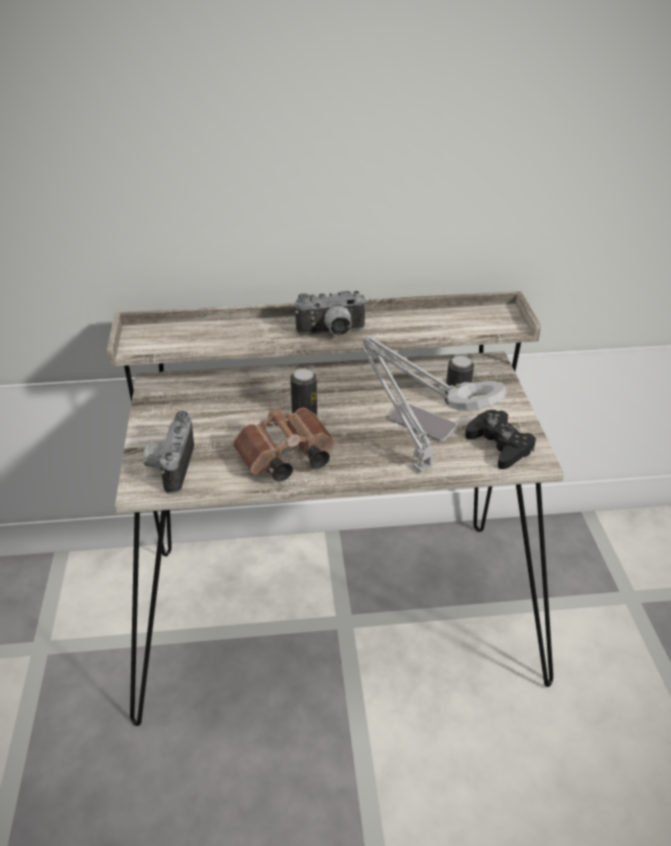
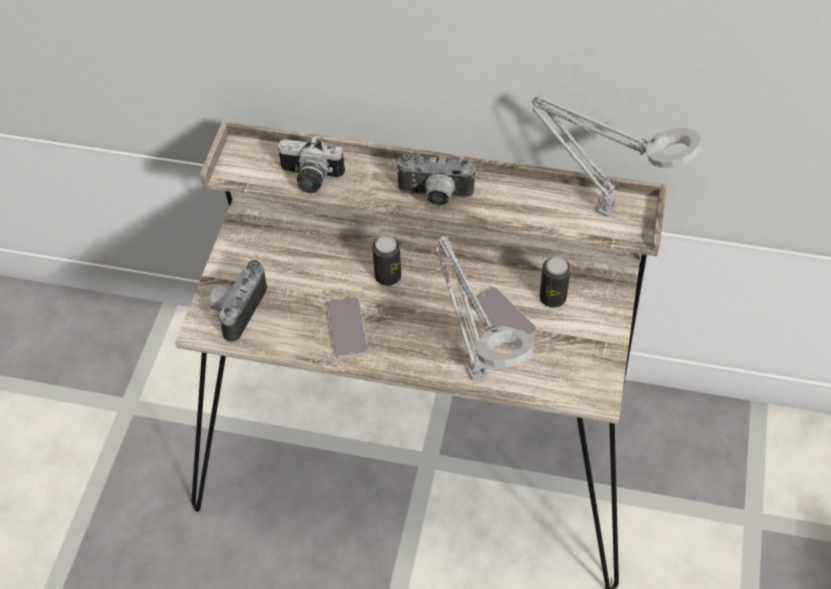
camera: 20 degrees right, 15 degrees up
brown binoculars [233,408,335,482] -> phone [327,297,368,358]
black game controller [465,410,536,469] -> none
none -> camera [278,136,345,193]
none -> grey table lamp [532,95,703,217]

